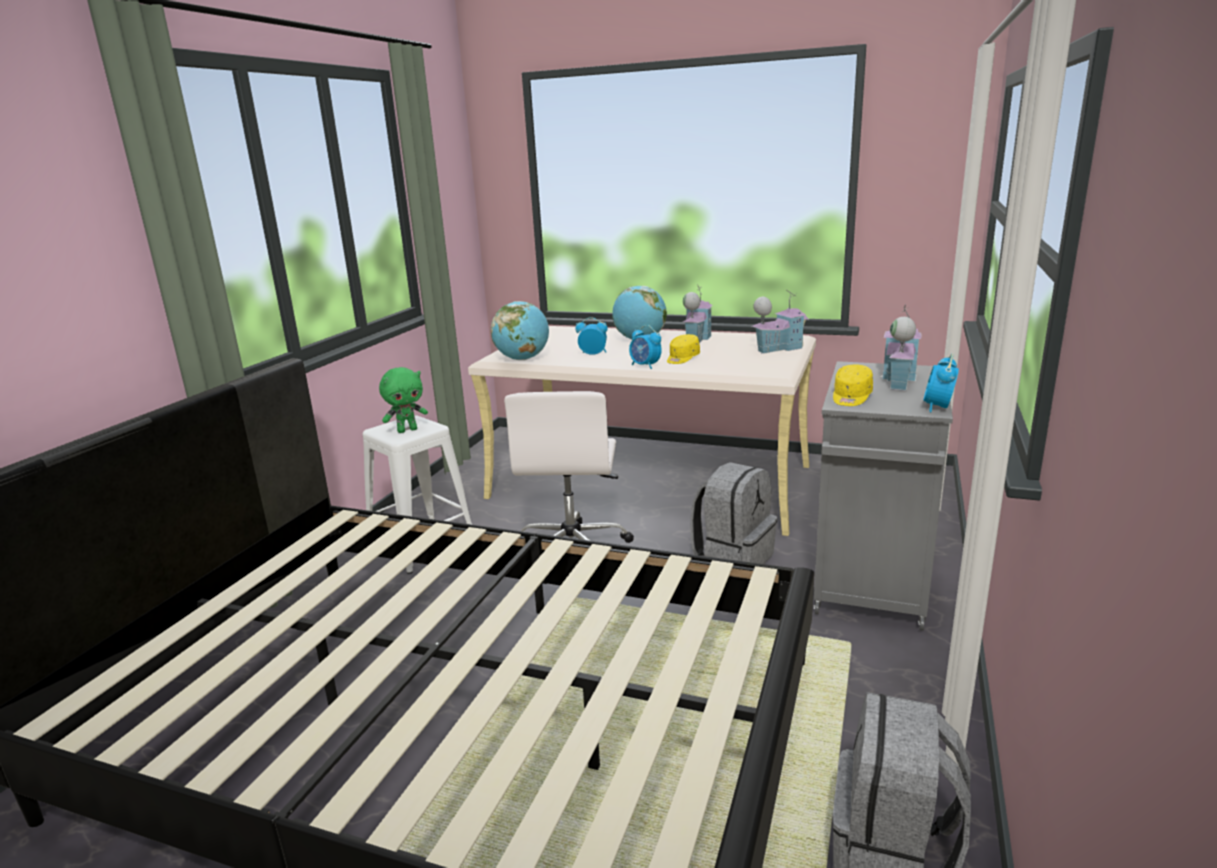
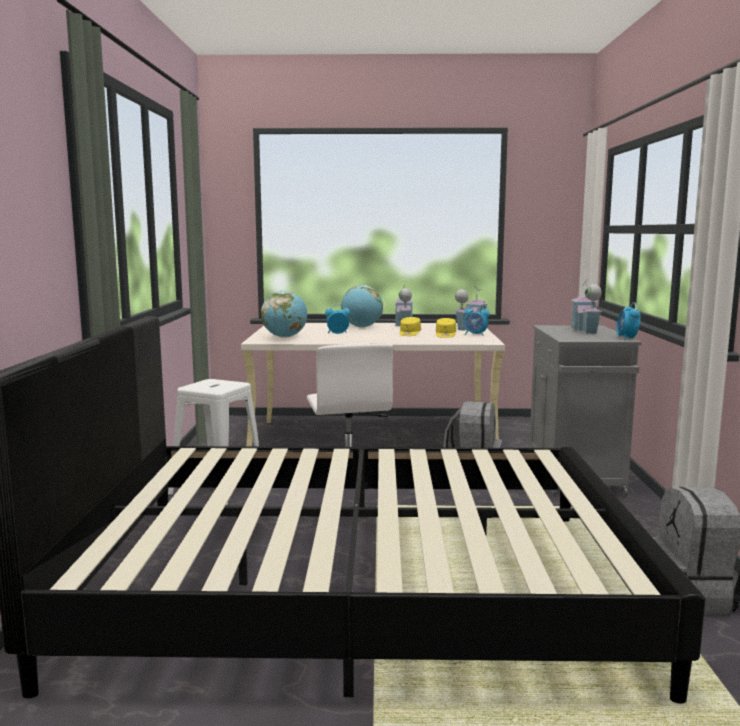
camera: 20 degrees left, 10 degrees down
green plush toy [379,367,428,433] -> none
alarm clock [629,325,662,369] -> alarm clock moved to [464,304,489,336]
yellow cap [833,365,873,406] -> yellow cap moved to [436,318,456,338]

